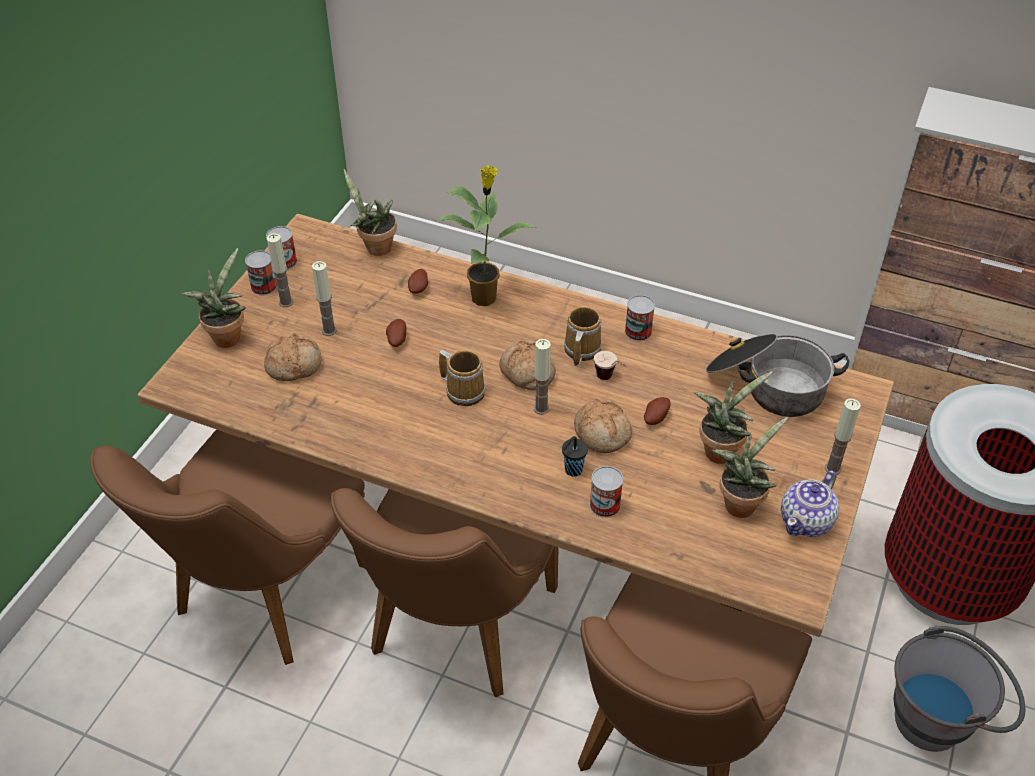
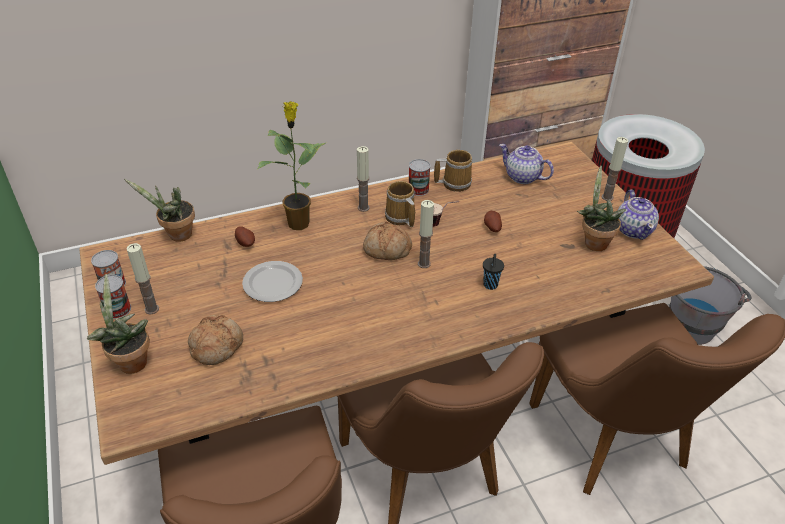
camera: 45 degrees left, 5 degrees down
candle [312,261,337,336] -> candle moved to [357,146,370,212]
potato [386,319,406,347] -> plate [242,261,303,302]
mug [439,350,486,406] -> mug moved to [434,150,472,192]
bread [574,399,632,453] -> none
can [590,466,623,518] -> none
potted plant [694,371,773,464] -> none
cooking pot [706,334,850,417] -> teapot [500,144,554,184]

